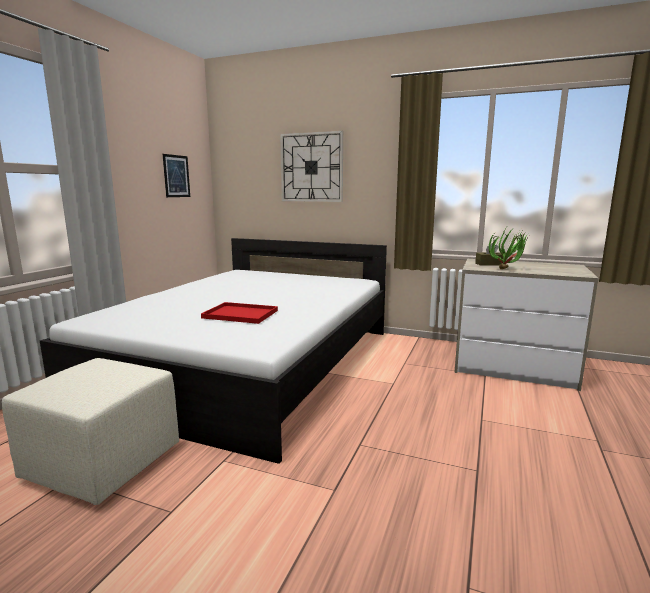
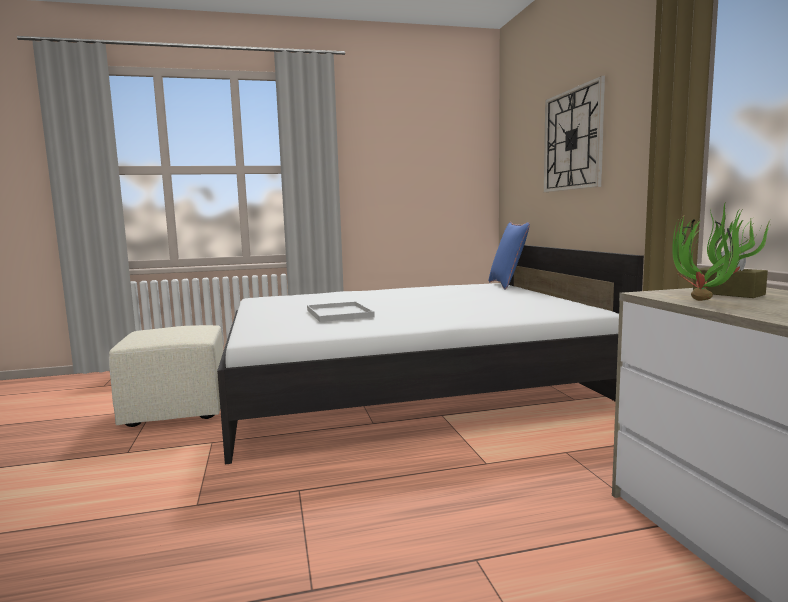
camera: 55 degrees right, 5 degrees down
picture [163,154,190,197] -> none
red tray [201,302,278,324] -> white tray [307,301,375,322]
none -> blue pillow [489,222,530,290]

